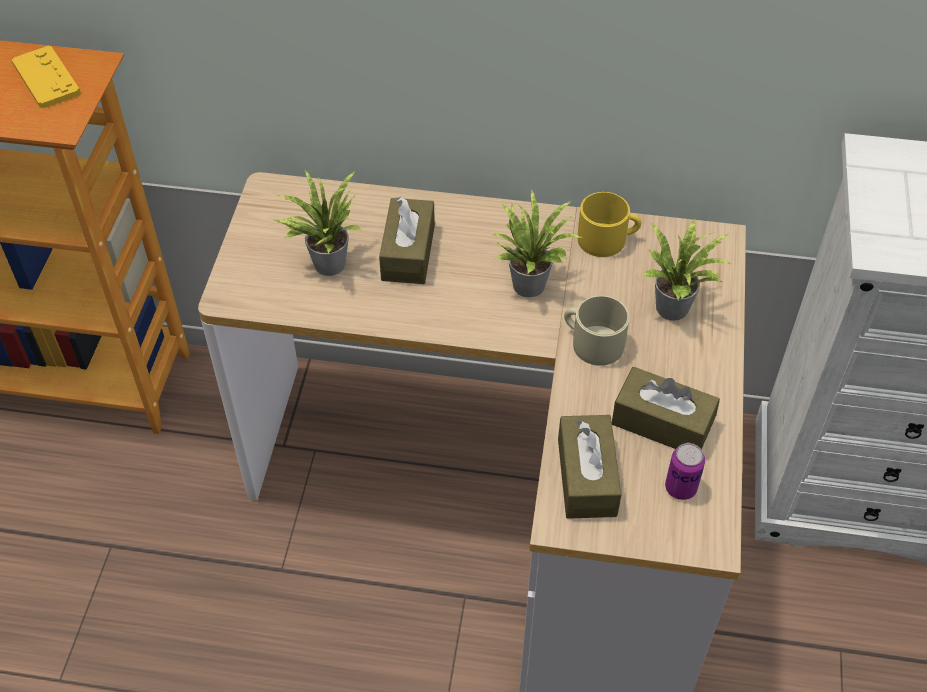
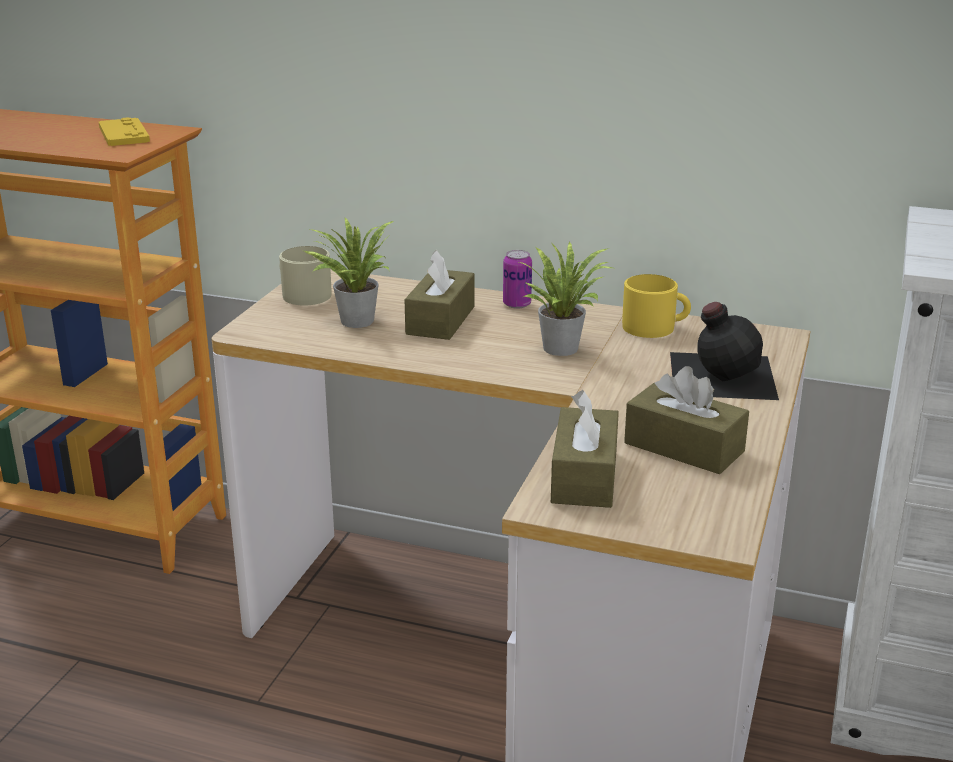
camera: 10 degrees right, 25 degrees down
beige mug [564,296,630,366] -> beige mug moved to [279,246,331,306]
potted plant [642,218,733,321] -> black bottle [670,302,779,400]
can [665,443,705,500] -> can moved to [503,250,532,309]

